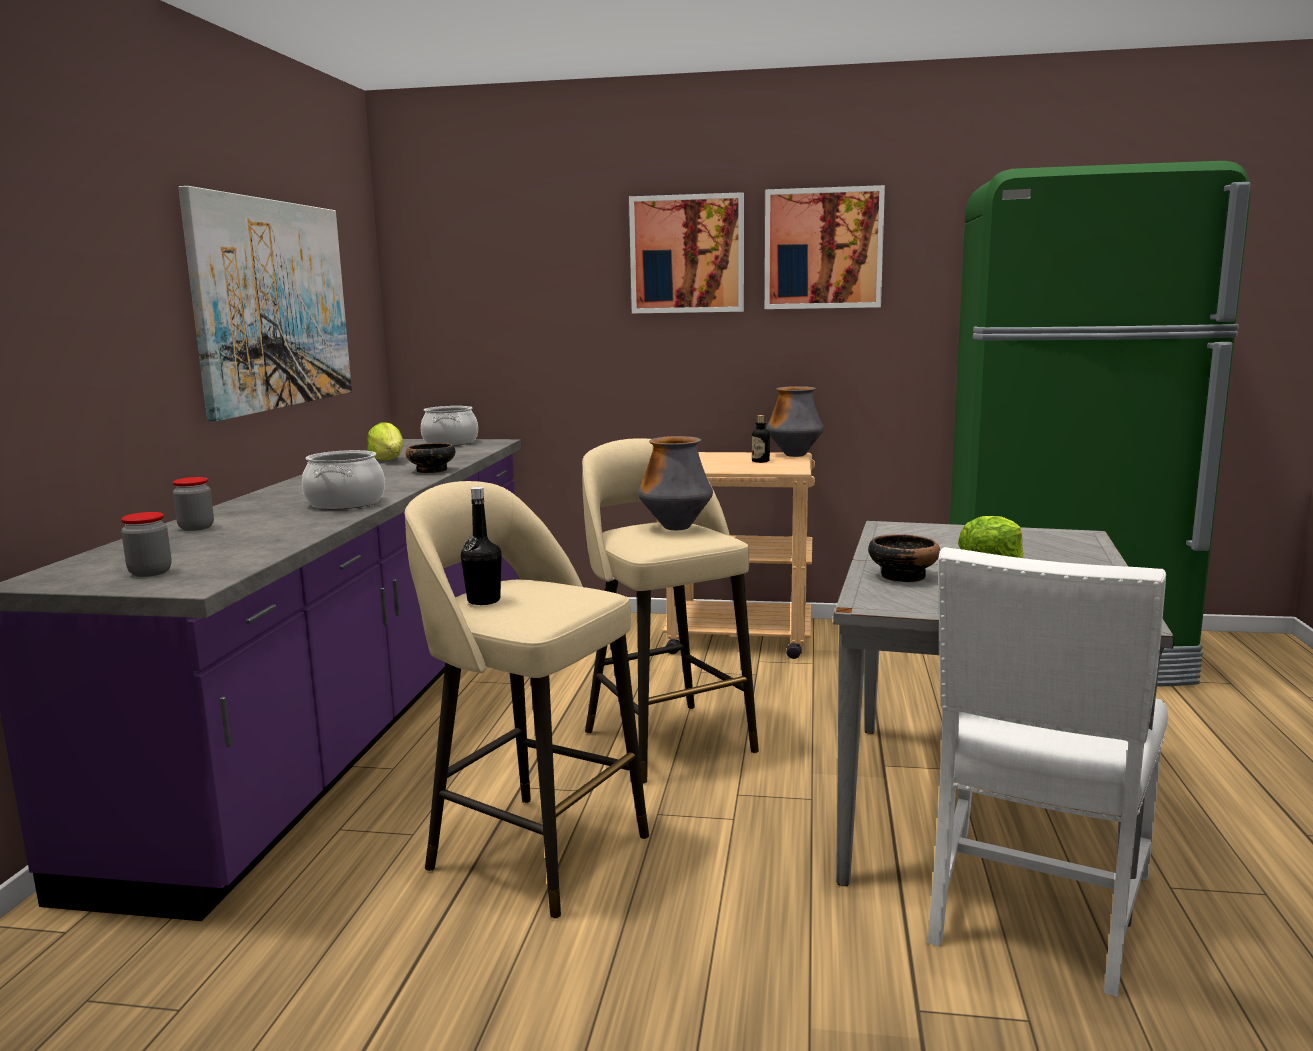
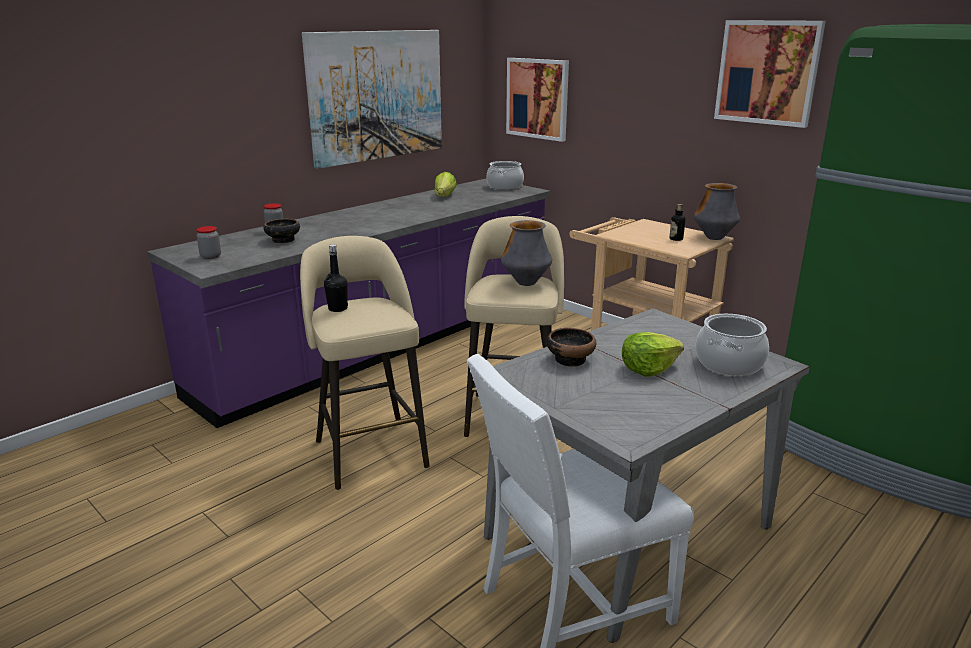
camera: 35 degrees right, 10 degrees up
cooking pot [302,450,385,510] -> cooking pot moved to [695,314,769,376]
bowl [406,443,455,473] -> bowl moved to [263,219,300,243]
picture [629,192,744,313] -> picture moved to [506,58,569,142]

